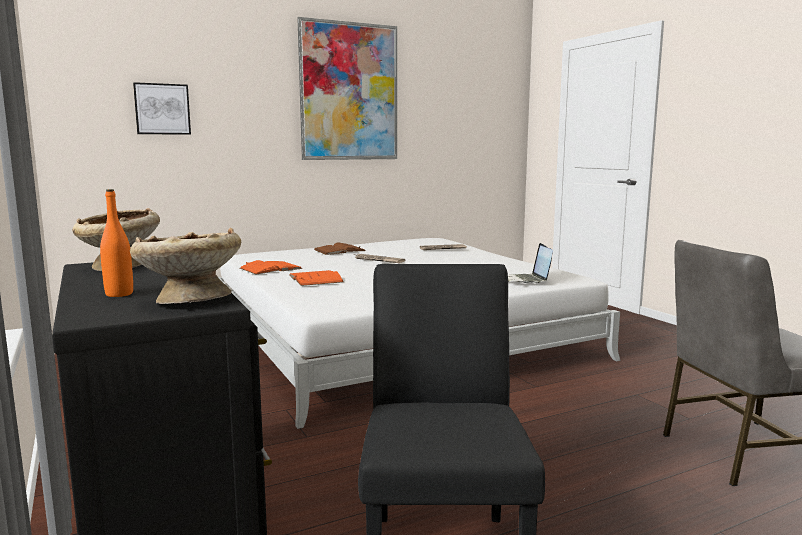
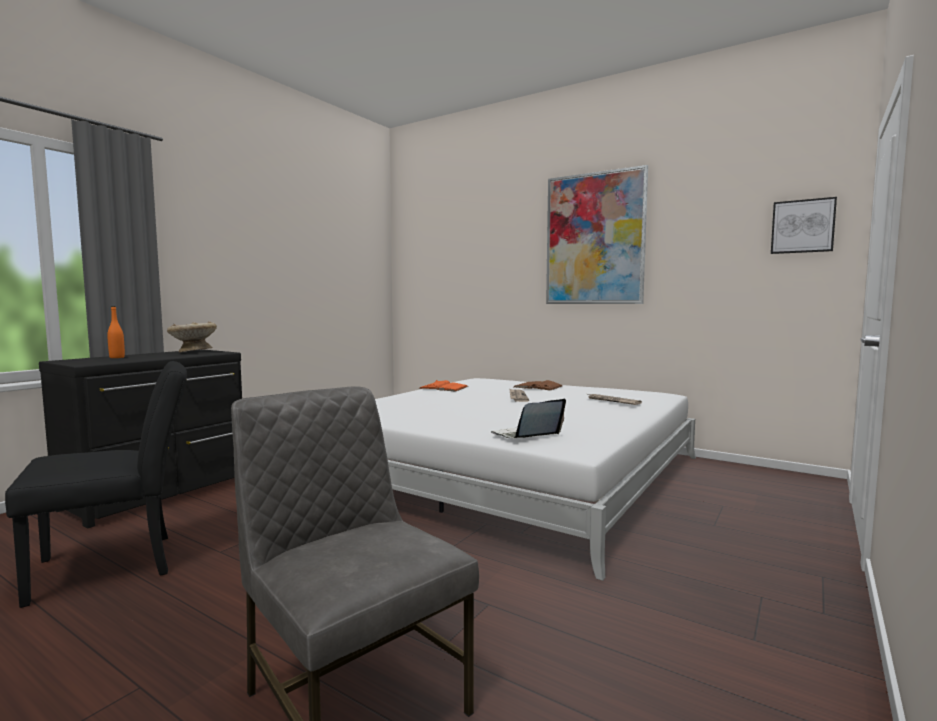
camera: 60 degrees right, 5 degrees down
beige bowl [130,227,241,304] -> none
picture [133,82,191,135] -> picture moved to [771,197,837,254]
orange book [289,270,344,286] -> none

